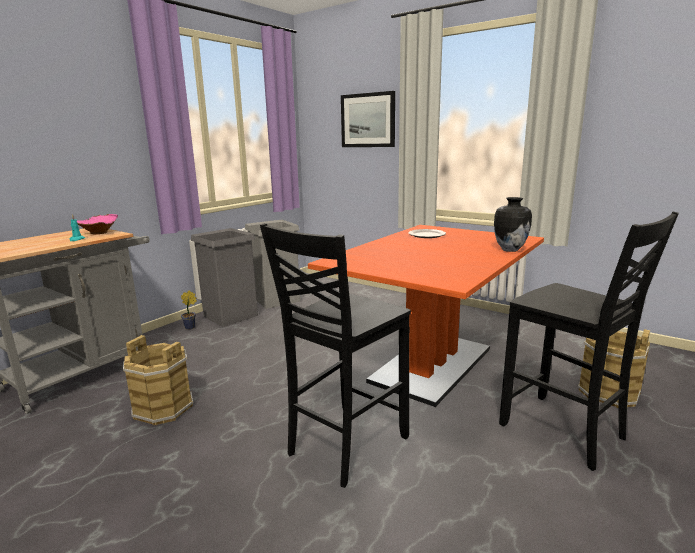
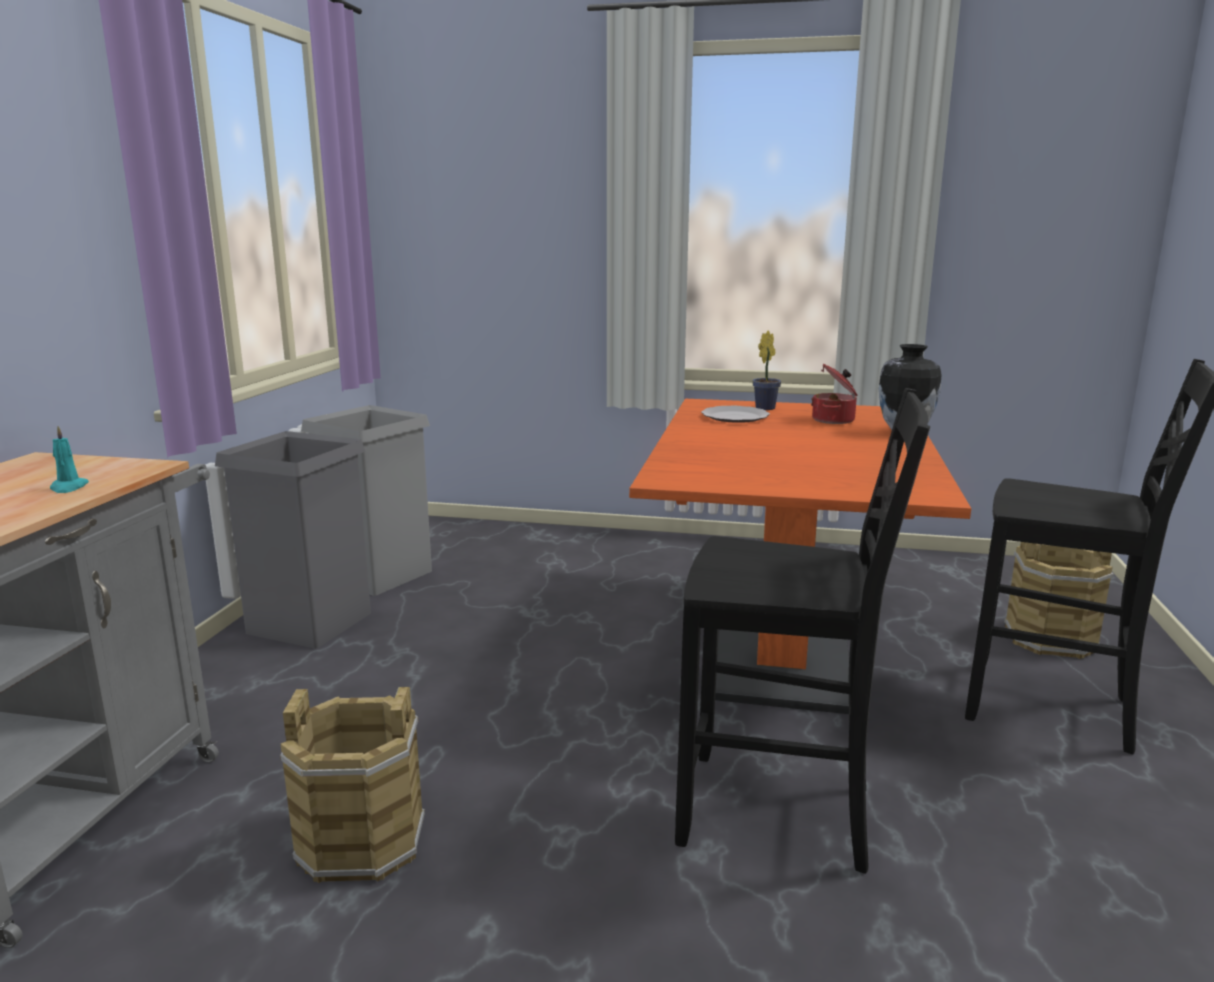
camera: 25 degrees left, 0 degrees up
pink bowl [77,214,118,234] -> none
potted plant [181,290,197,329] -> potted plant moved to [752,330,781,410]
black chair [260,223,411,488] -> black chair turned 90 degrees counterclockwise [675,388,930,874]
picture [341,91,395,147] -> none
none -> cooking pot [811,364,858,424]

